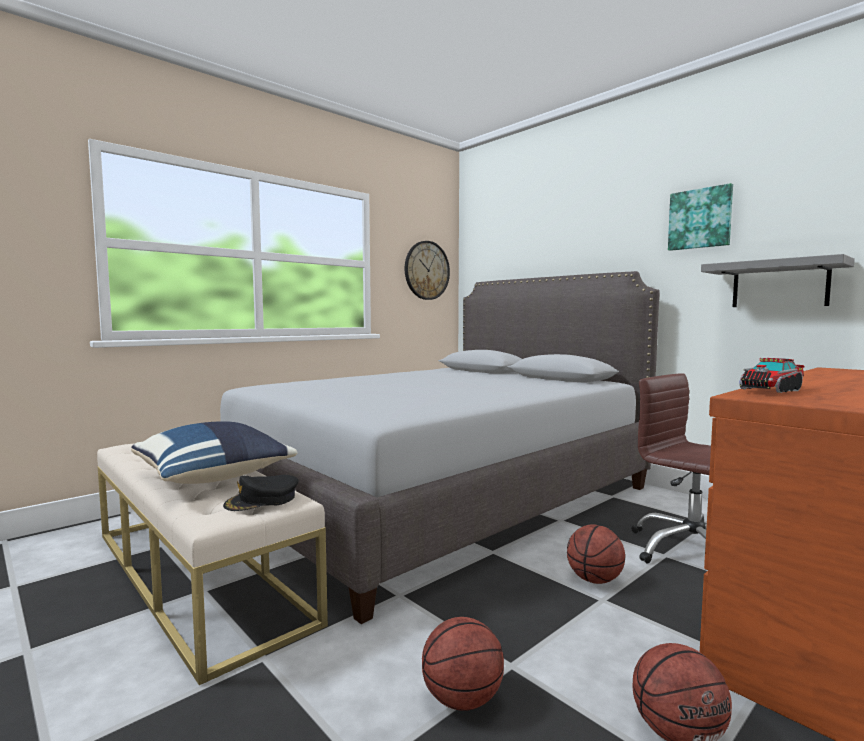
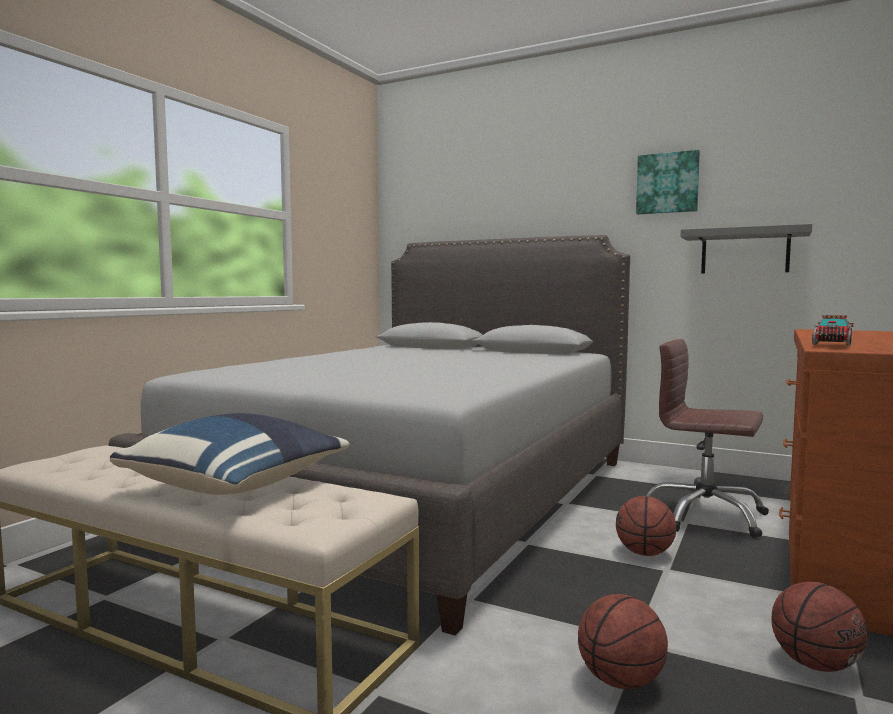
camera: 20 degrees left, 0 degrees up
black cap [223,475,299,511] -> none
wall clock [405,241,450,300] -> none

